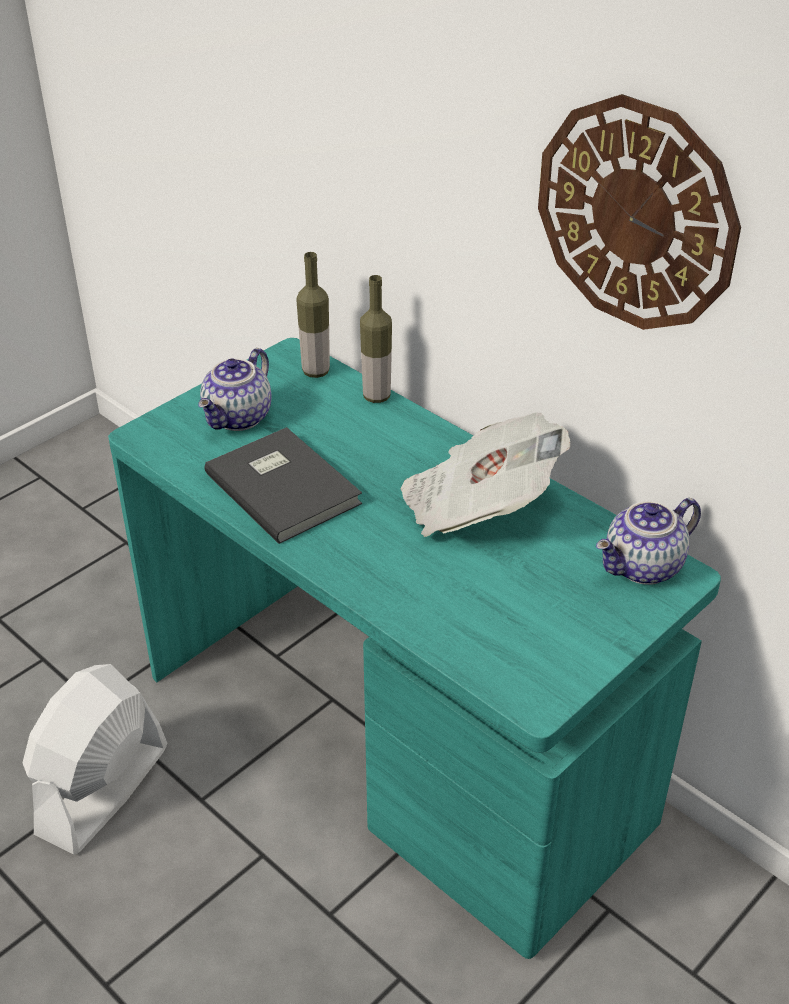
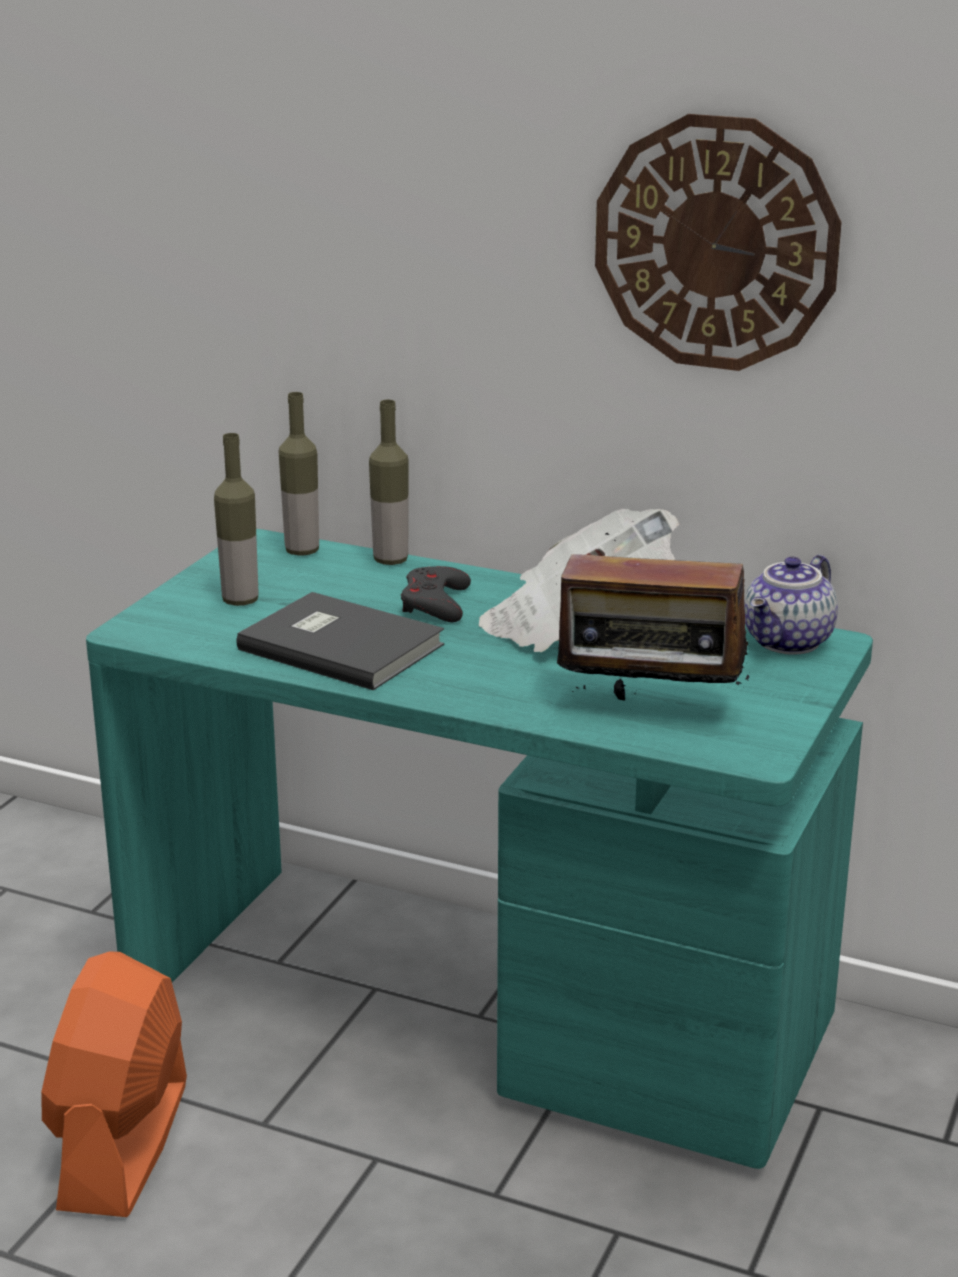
camera: 20 degrees left, 15 degrees down
white fan [23,664,167,855] -> orange fan [41,951,187,1217]
teapot [198,348,271,431] -> bottle [214,433,258,606]
none -> grey game controller [401,566,471,622]
none -> radio [556,521,749,710]

